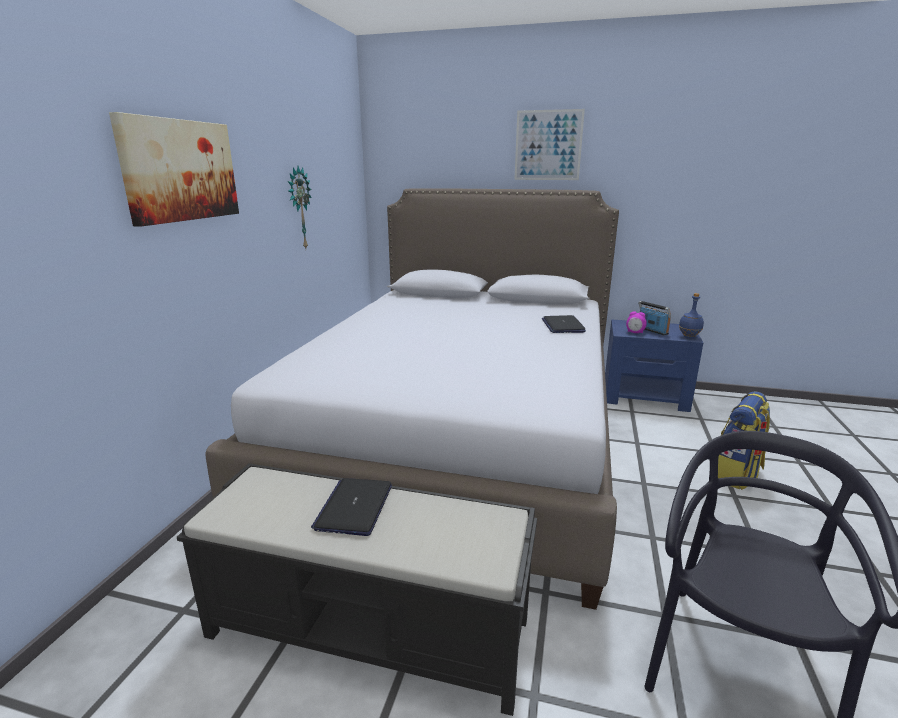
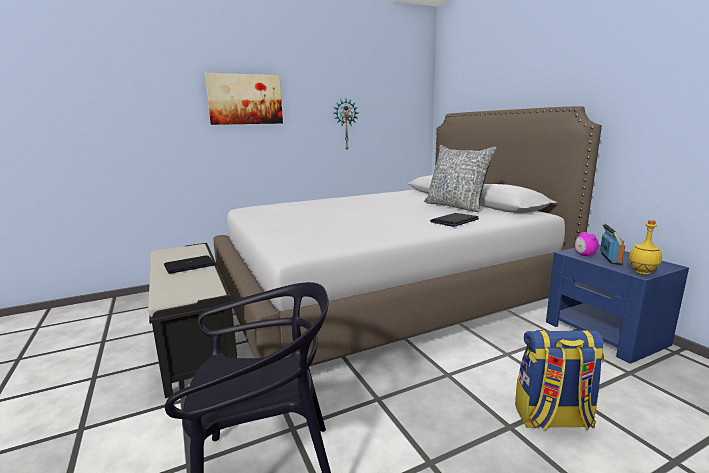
camera: 50 degrees right, 5 degrees down
picture [514,109,585,180] -> none
blue bottle [679,293,704,338] -> yellow bottle [628,220,662,274]
none -> pillow [424,145,497,212]

